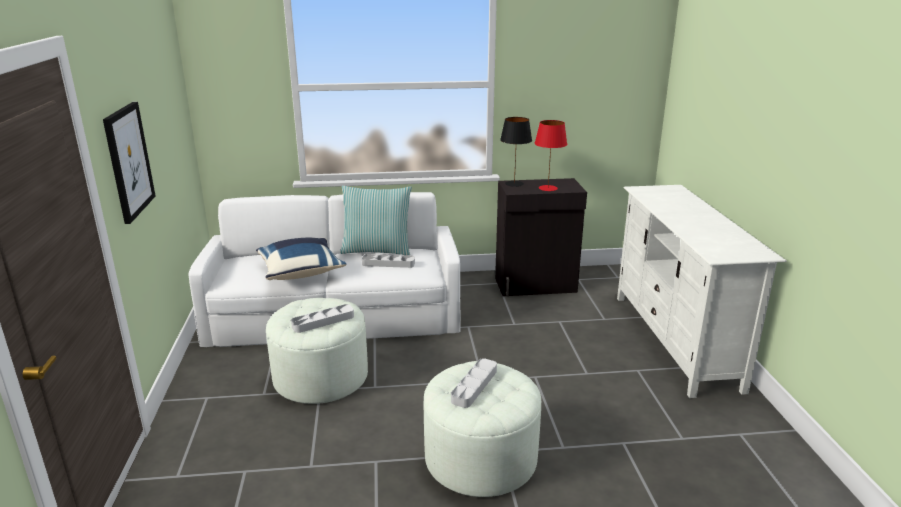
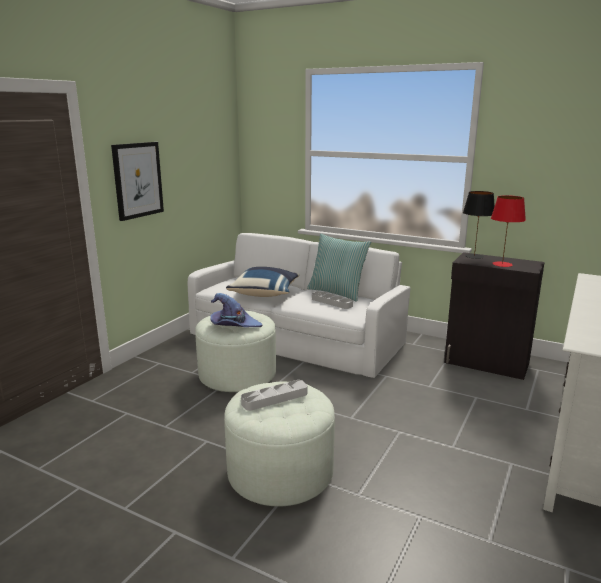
camera: 35 degrees right, 5 degrees down
grey tray [291,304,354,333] -> purple hat [210,293,262,328]

